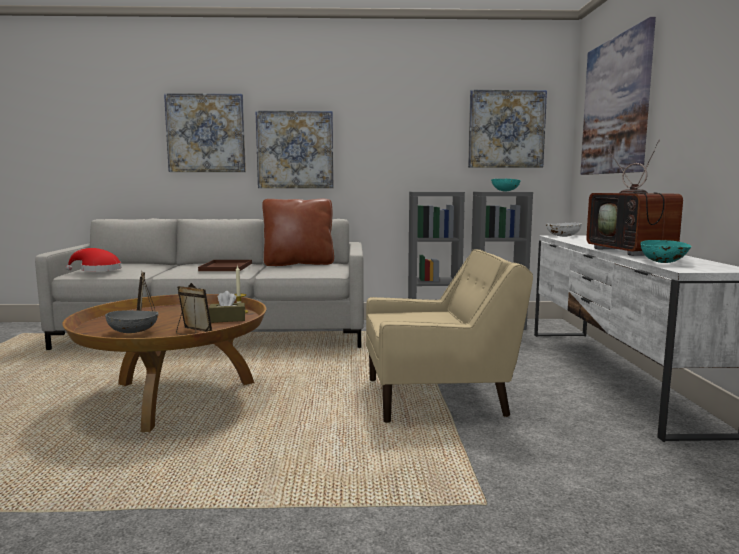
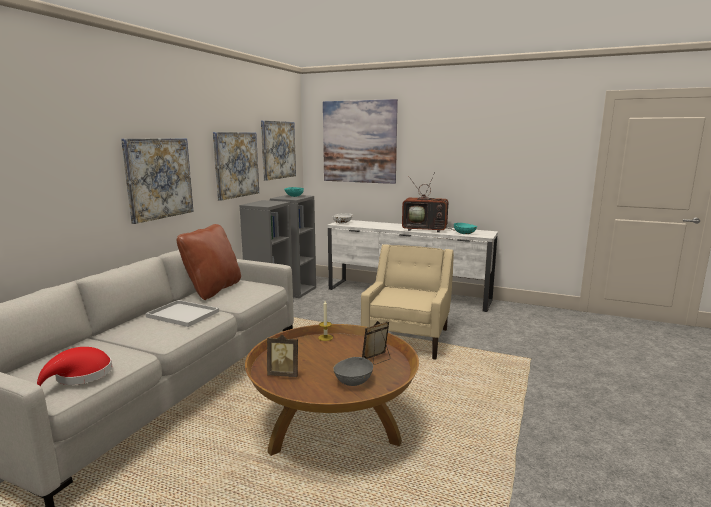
camera: 65 degrees left, 5 degrees up
picture [164,93,246,172] -> picture moved to [213,132,259,201]
brown tray [198,260,252,271] -> white tray [145,300,219,327]
brown tissue box [209,291,245,323] -> none

